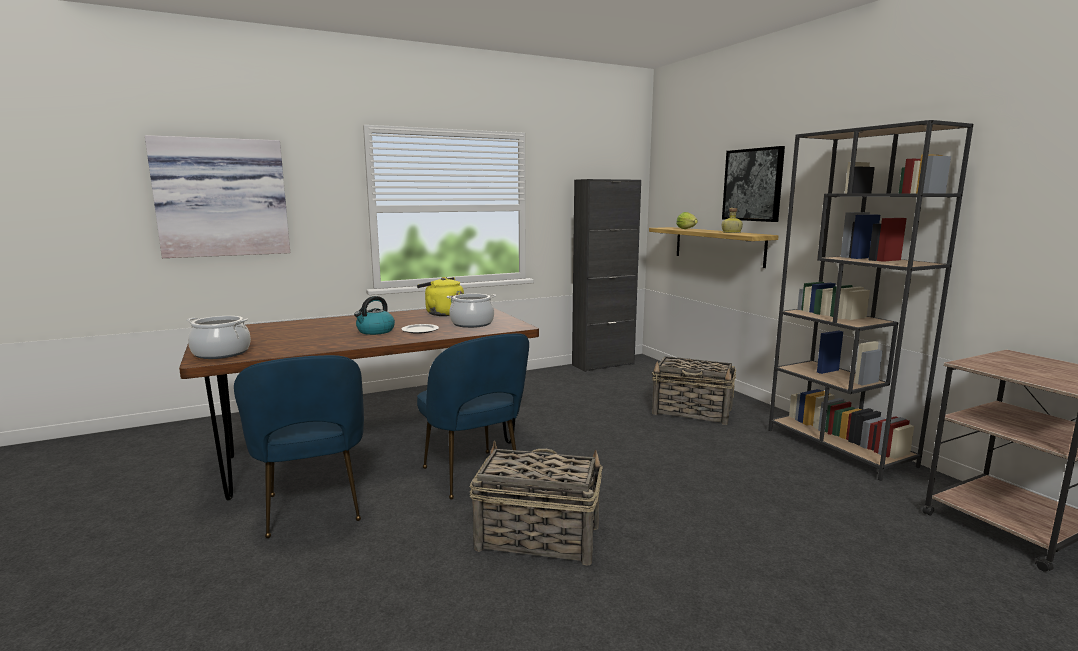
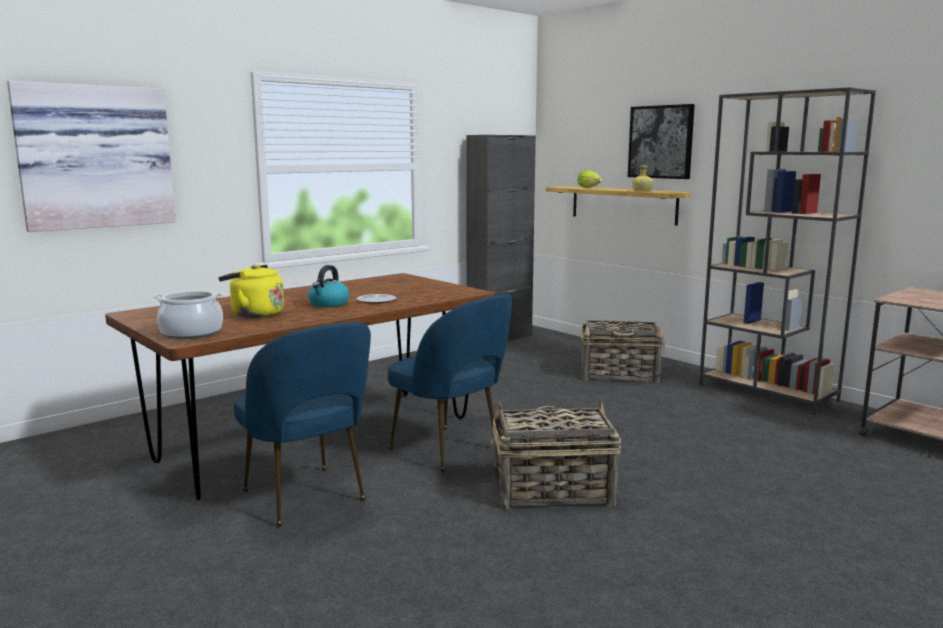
camera: 15 degrees left, 0 degrees up
yellow kettle [417,277,464,316] -> yellow kettle moved to [218,265,284,318]
cooking pot [447,294,496,328] -> none

